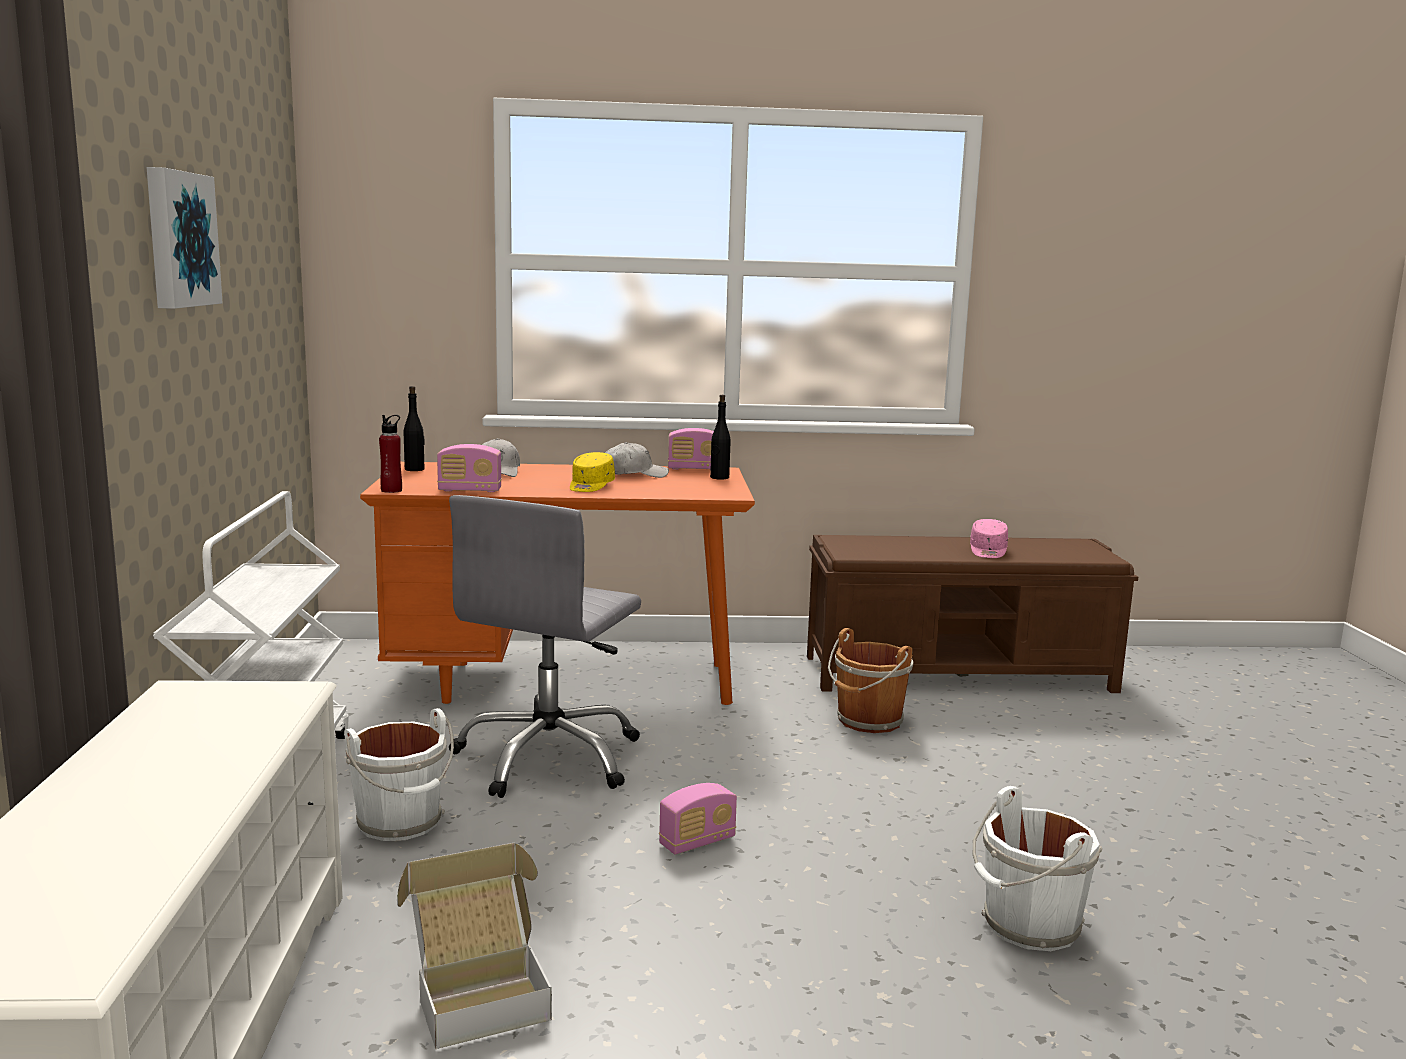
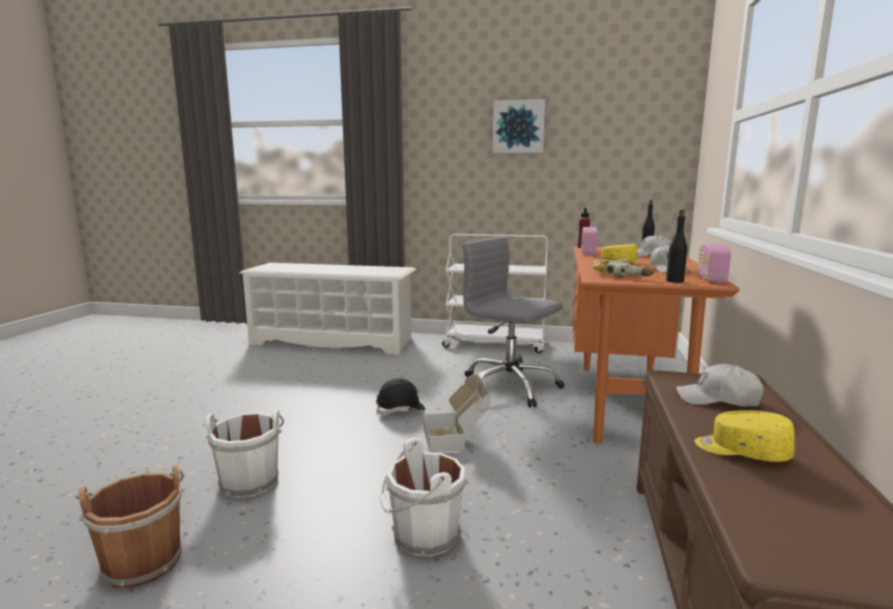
camera: 105 degrees right, 0 degrees up
white bucket [344,708,454,841] -> white bucket moved to [380,438,468,557]
cardboard box [397,843,552,1049] -> cardboard box moved to [423,375,490,453]
radio [659,783,737,855] -> black hard hat [376,378,425,415]
brown bucket [828,628,913,733] -> brown bucket moved to [75,465,184,588]
pink cap [970,519,1008,558] -> yellow cap [695,410,795,462]
none -> power drill [593,257,654,276]
none -> white cap [676,363,764,407]

